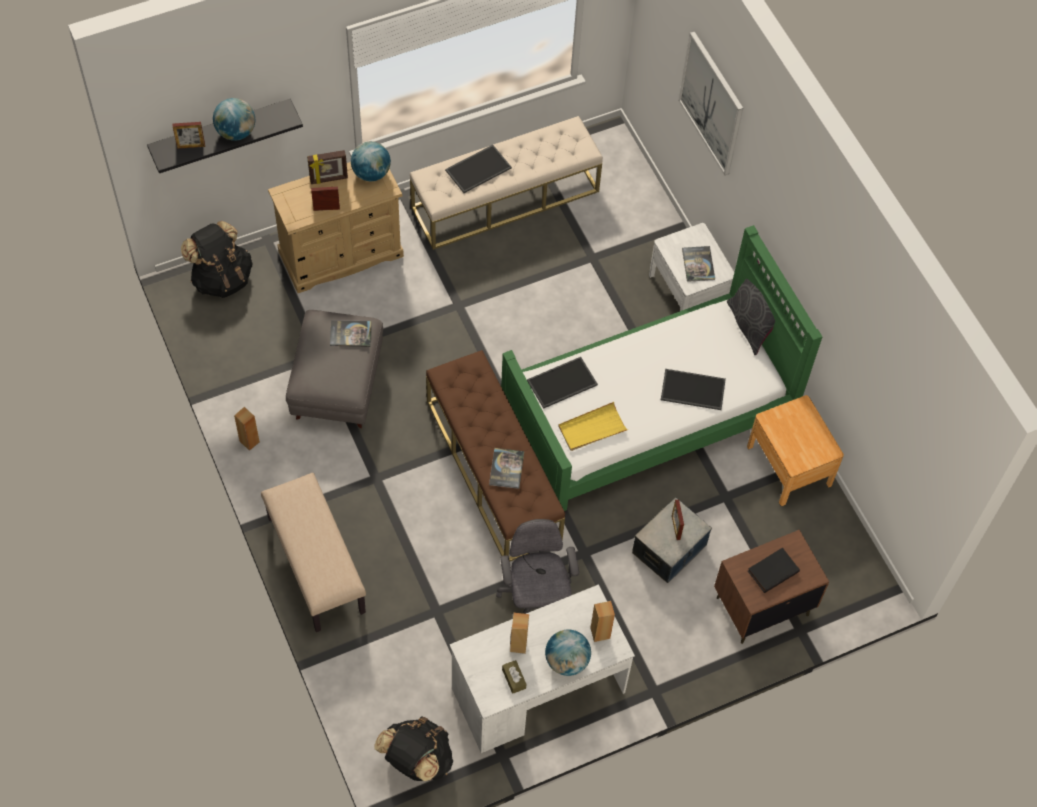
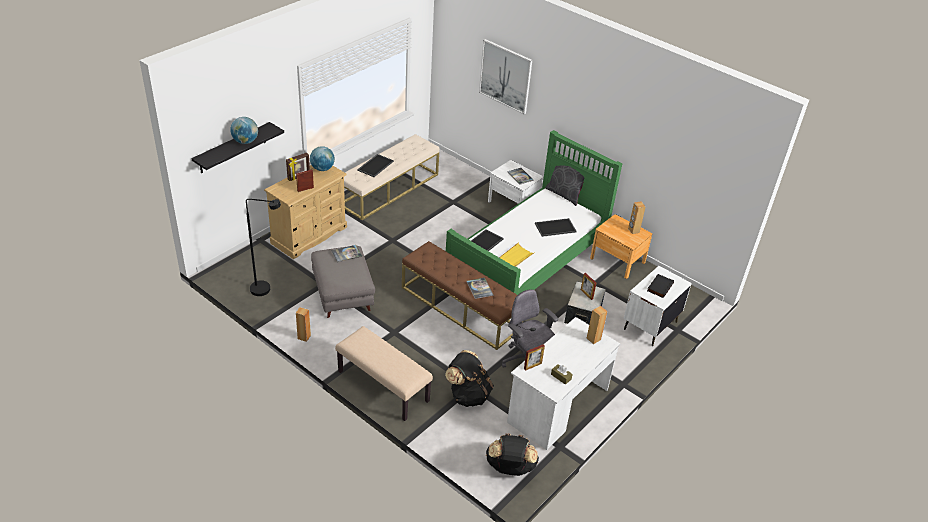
camera: 25 degrees left, 20 degrees down
picture frame [173,122,205,149] -> picture frame moved to [524,344,545,371]
black backpack [181,221,252,298] -> black backpack moved to [445,350,494,407]
brown speaker [510,613,529,654] -> brown speaker moved to [628,201,646,234]
globe [545,630,591,676] -> none
brown nightstand [714,530,829,644] -> white nightstand [623,266,692,346]
none -> black floor lamp [246,199,281,296]

